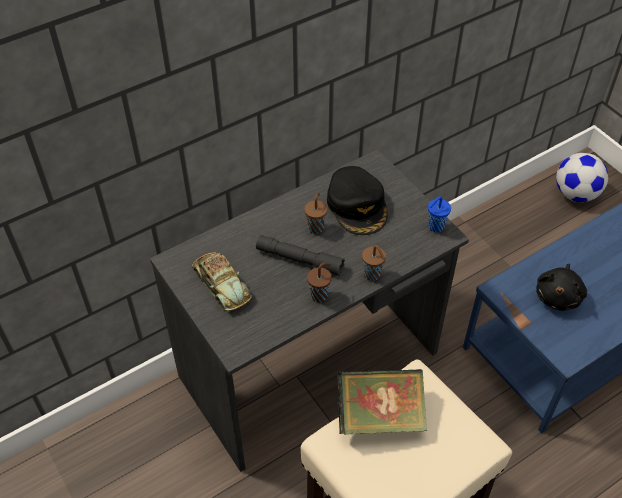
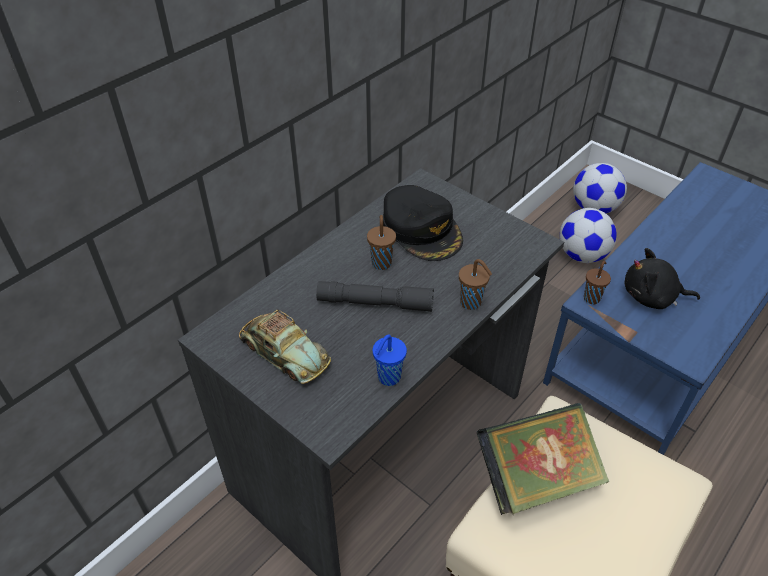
camera: 15 degrees left, 5 degrees down
brown cup [307,263,332,302] -> brown cup moved to [584,261,611,304]
blue cup [428,196,451,233] -> blue cup moved to [373,334,407,386]
black plush toy [536,264,587,311] -> black plush toy turned 90 degrees clockwise [624,248,700,309]
none -> football [560,208,617,263]

